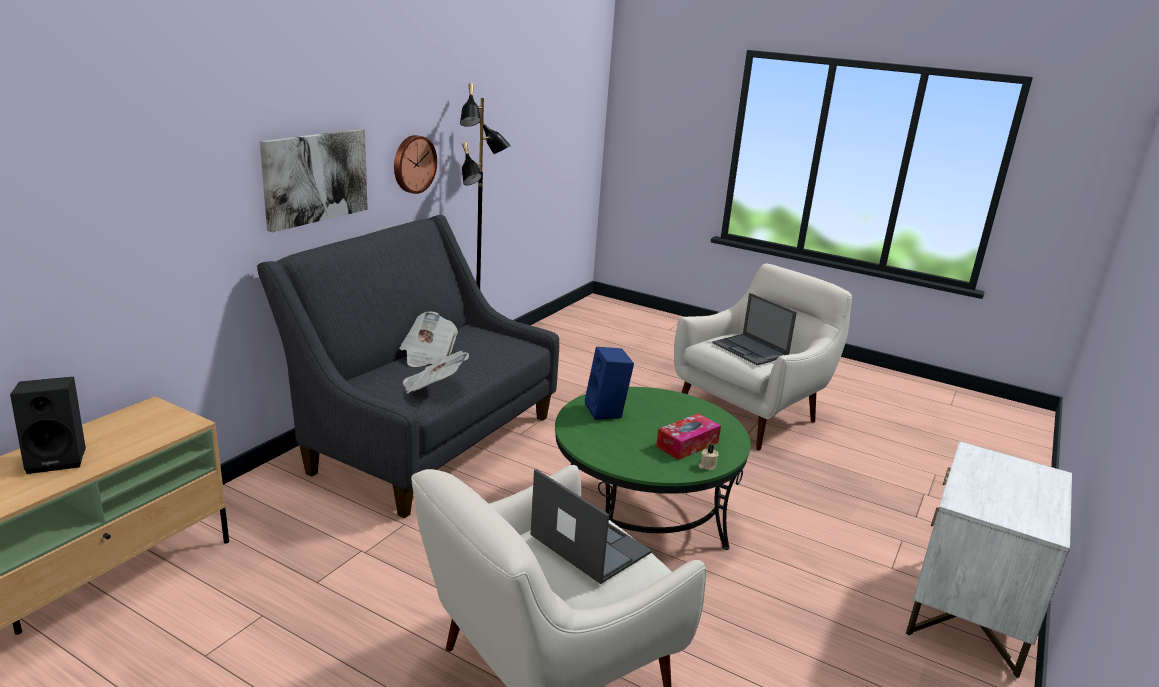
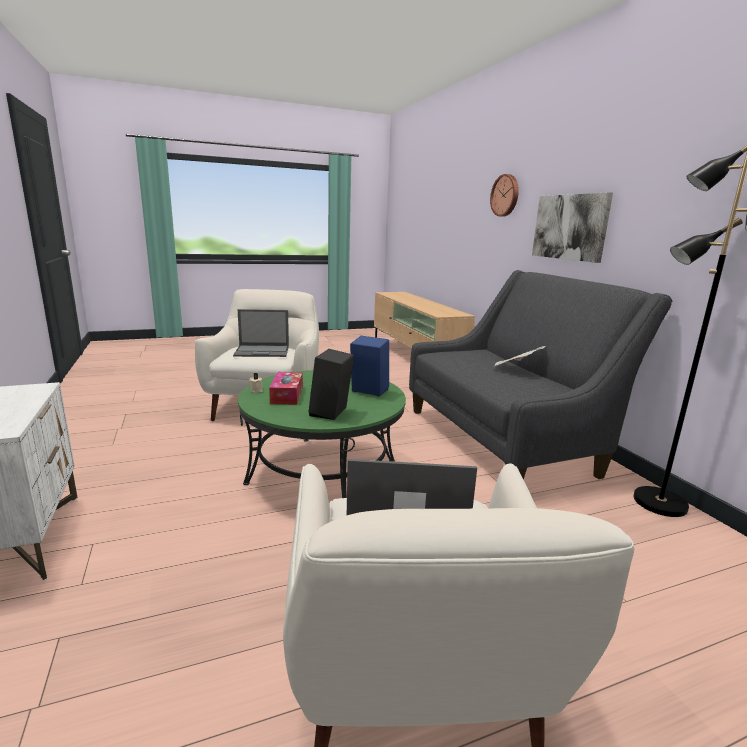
camera: 130 degrees right, 5 degrees down
black speaker [10,377,86,474] -> black speaker moved to [308,349,354,420]
wall clock [394,135,437,194] -> wall clock moved to [490,174,519,217]
newspaper [403,351,469,393] -> none

